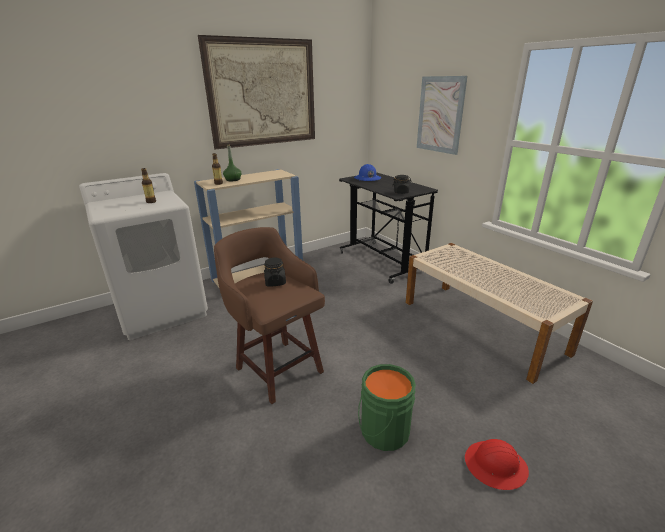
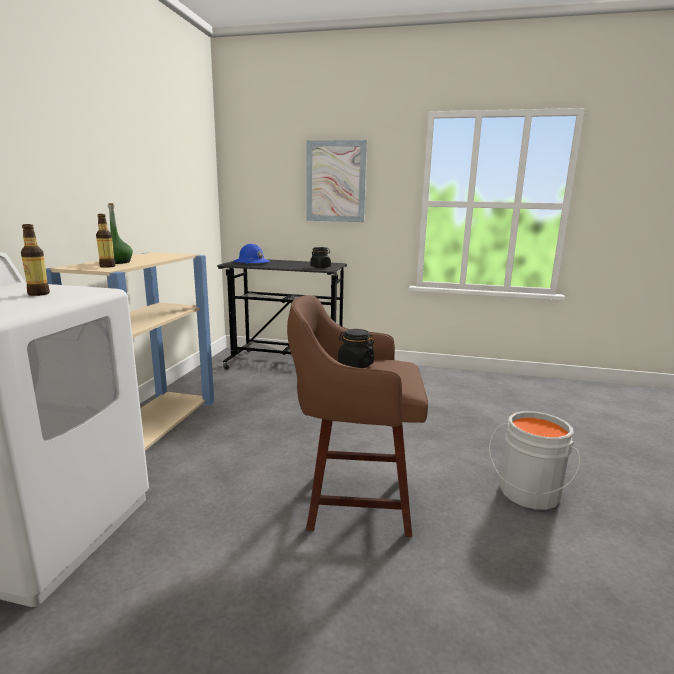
camera: 45 degrees left, 10 degrees down
picture [198,35,315,149] -> none
green bucket [358,364,416,451] -> grey bucket [489,411,580,510]
beige bench [406,243,593,384] -> none
red hard hat [465,439,529,490] -> none

